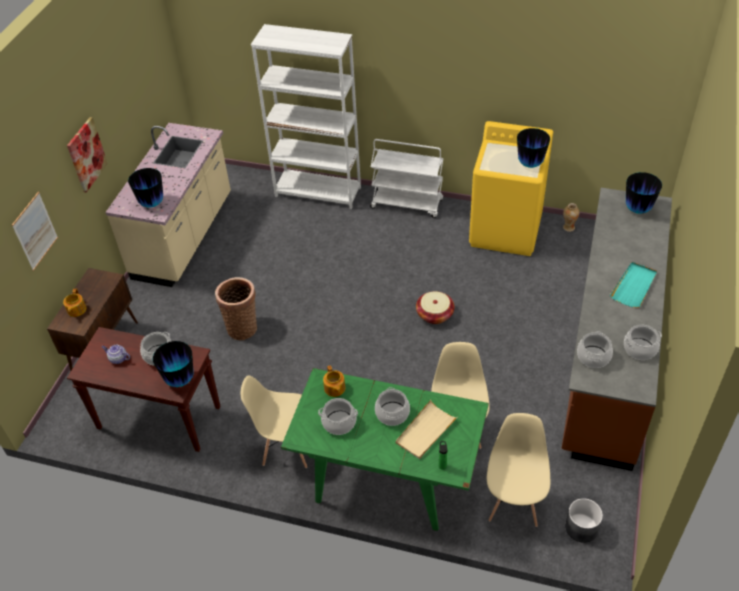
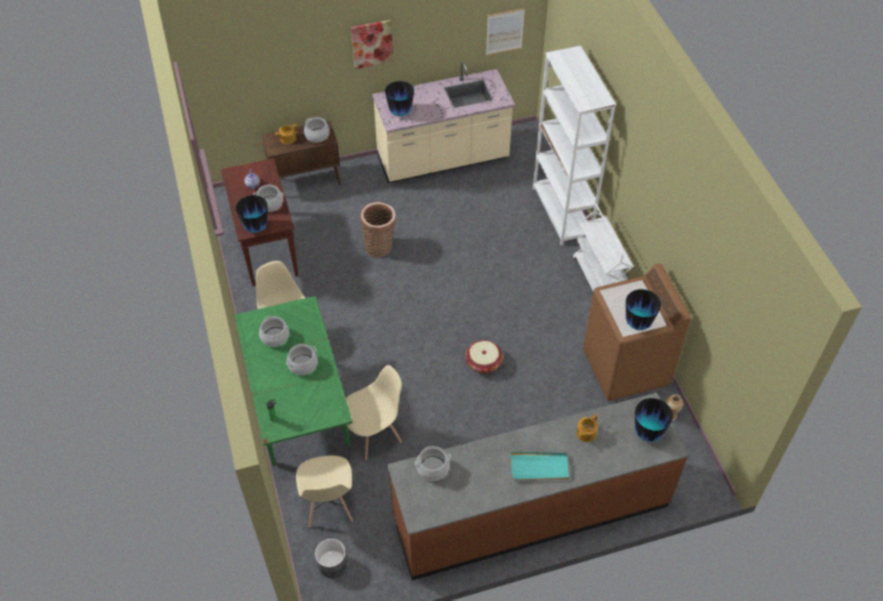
camera: 55 degrees right, 5 degrees up
picture [12,192,58,271] -> picture moved to [486,8,525,55]
teapot [323,365,345,397] -> teapot moved to [576,414,598,442]
beige tray [395,400,458,459] -> none
yellow washing machine [469,121,553,256] -> brown washing machine [583,264,691,401]
beige chair [487,413,551,527] -> beige chair turned 105 degrees clockwise [296,456,353,528]
cooking pot [624,325,662,360] -> cooking pot moved to [304,117,329,143]

